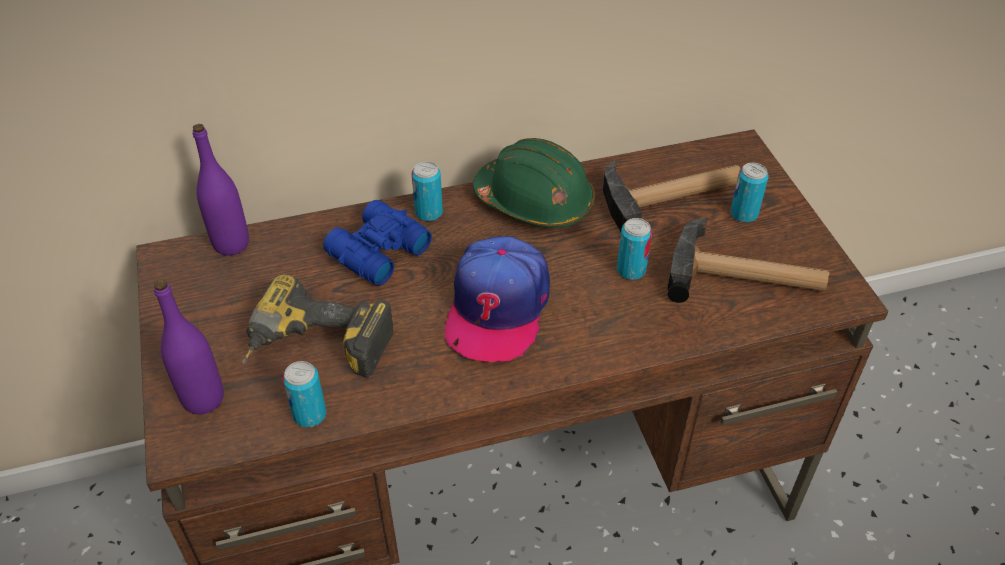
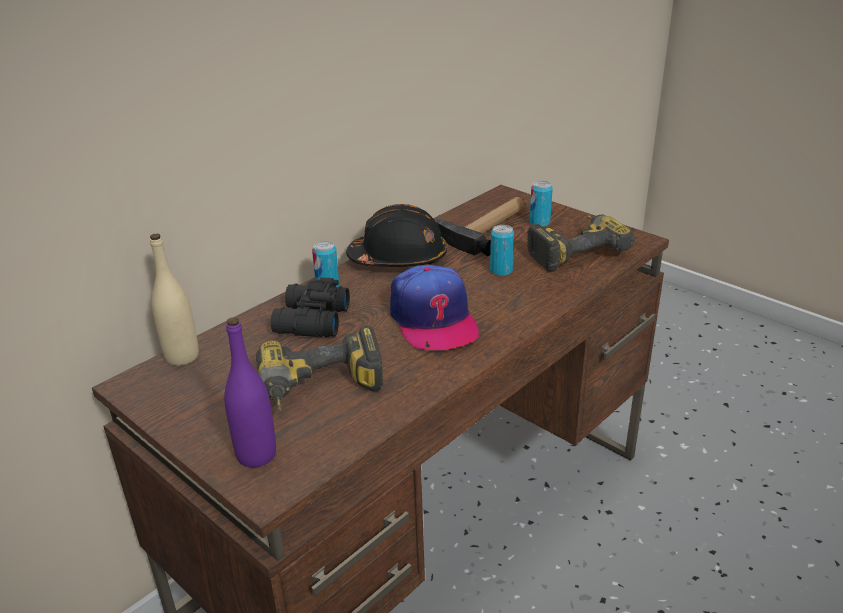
camera: 30 degrees left, 15 degrees down
purple bottle [193,124,249,256] -> beige bottle [150,233,199,366]
can [283,361,326,427] -> none
blue binoculars [323,200,432,285] -> black binoculars [271,277,350,337]
green hard hat [473,138,595,228] -> black hard hat [346,204,447,267]
hammer [667,217,830,303] -> power drill [527,214,635,272]

